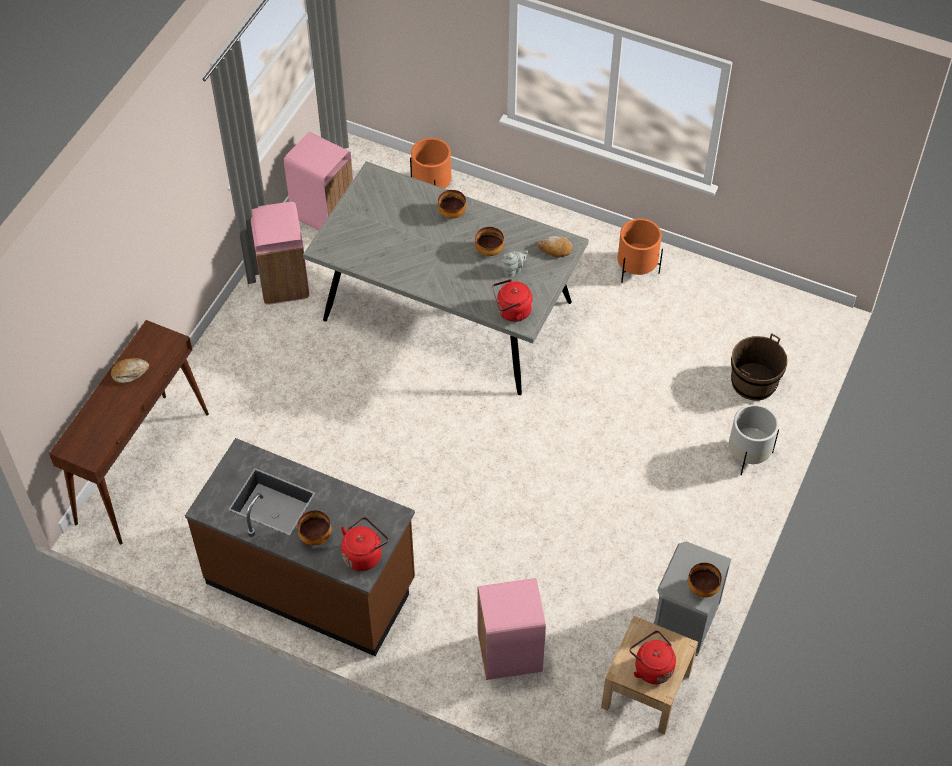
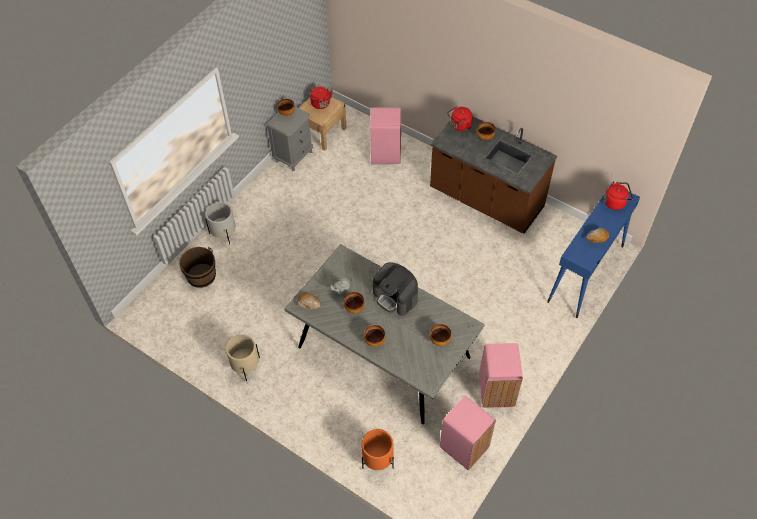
camera: 170 degrees left, 0 degrees up
brown console table [49,320,209,544] -> blue console table [547,184,640,318]
red kettle [492,279,533,322] -> red kettle moved to [604,182,633,210]
orange planter [618,219,663,283] -> beige planter [226,335,260,381]
none -> coffee machine [373,262,418,316]
none -> bowl [430,324,451,346]

